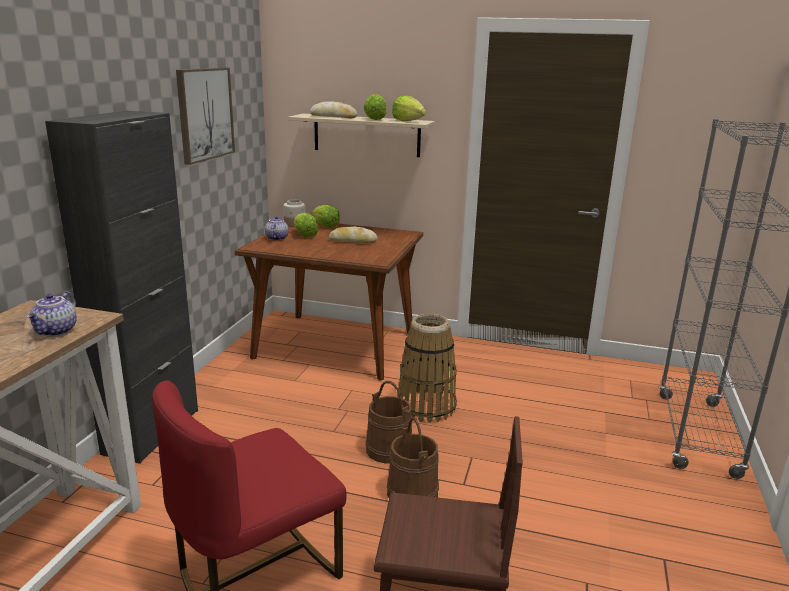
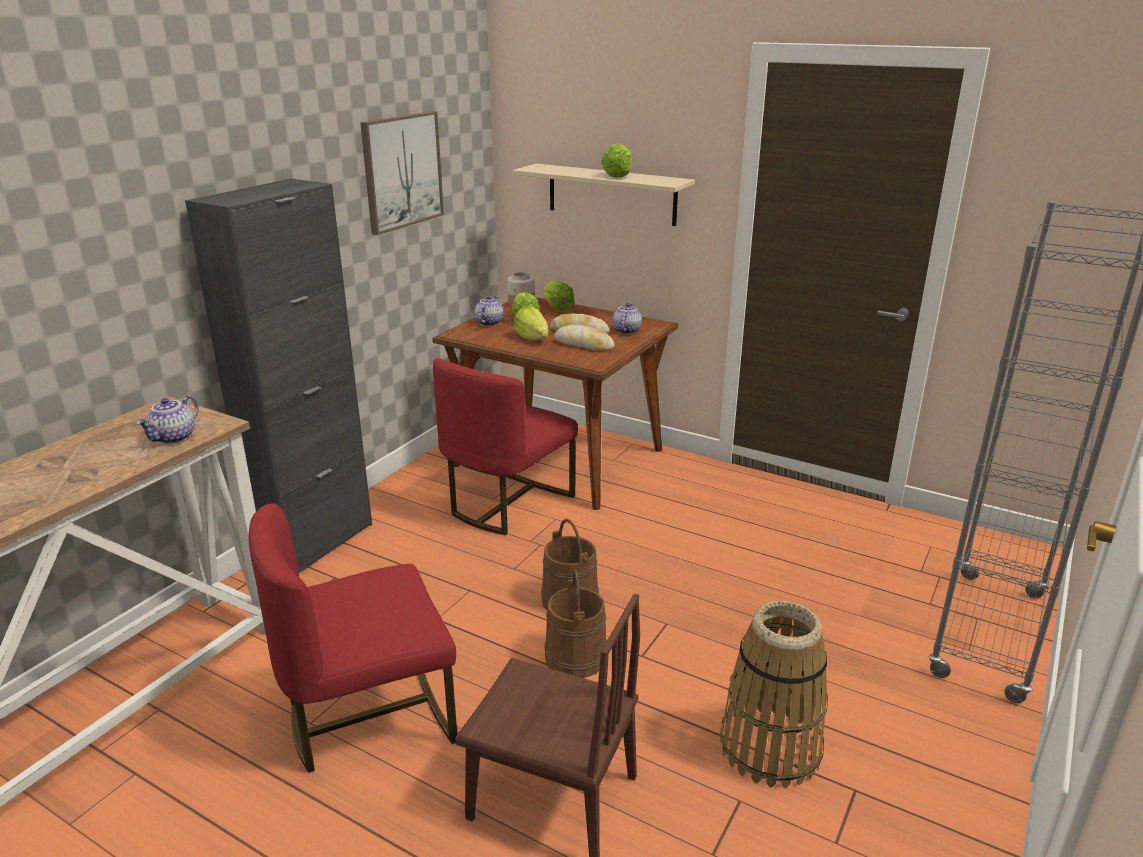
camera: 15 degrees right, 5 degrees up
bread [310,101,358,118] -> bread moved to [554,325,615,352]
lettuce [392,95,426,121] -> lettuce moved to [514,306,548,340]
basket [397,314,457,423] -> basket moved to [720,601,828,788]
none -> red chair [433,358,578,535]
none -> teapot [612,303,642,334]

